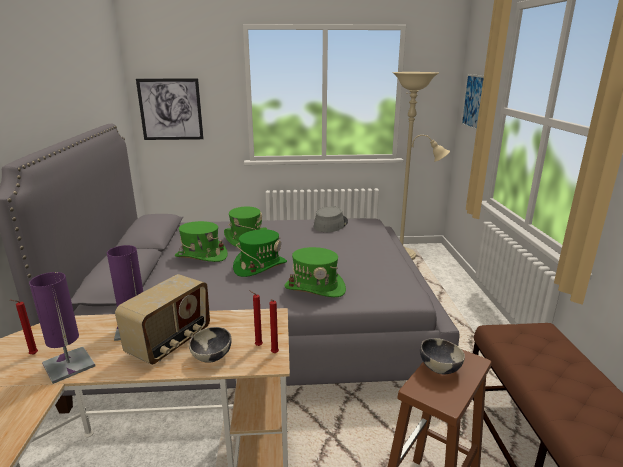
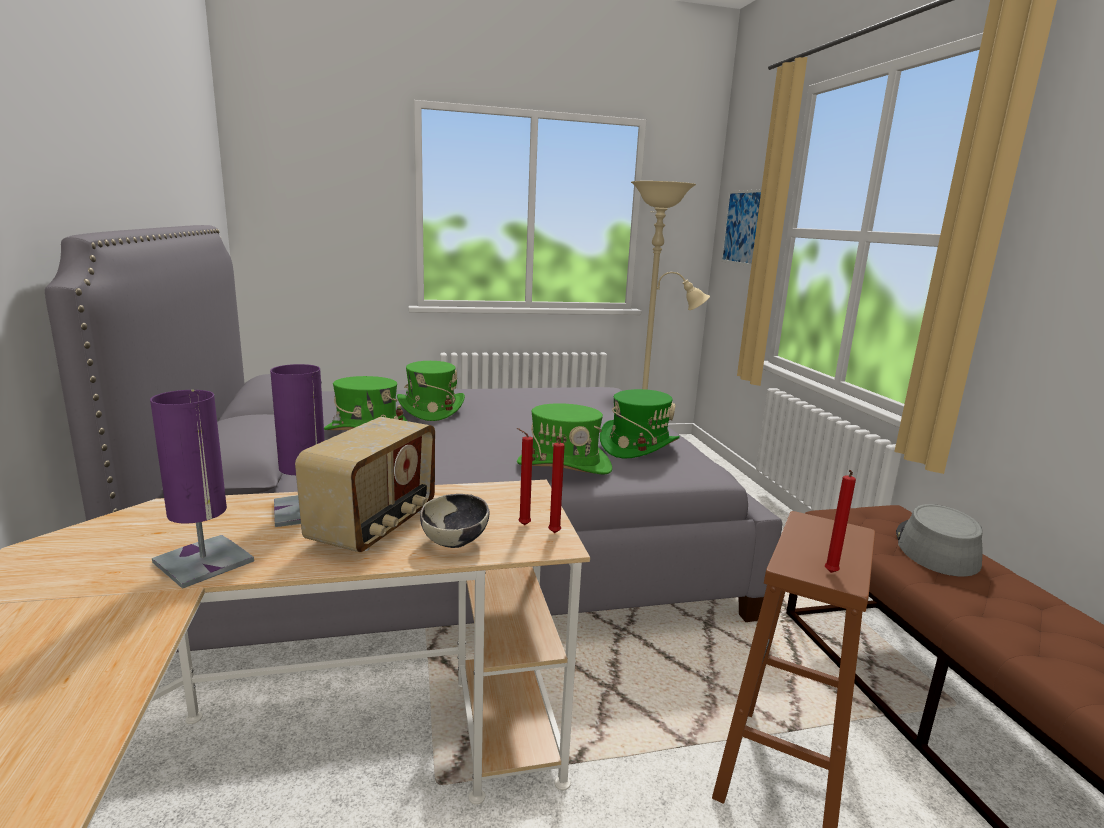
camera: 10 degrees left, 5 degrees down
red candle [10,300,38,355] -> red candle moved to [825,470,856,573]
picture [136,78,204,140] -> none
green hat [233,229,287,277] -> green hat moved to [600,389,680,459]
grey hat [314,207,348,232] -> grey hat moved to [896,504,983,576]
bowl [420,338,465,374] -> none

